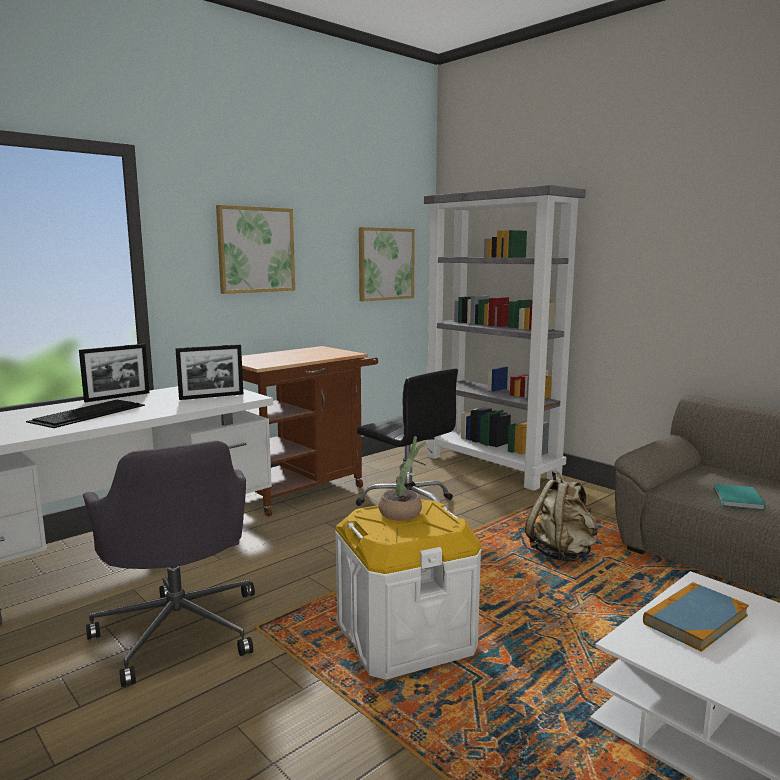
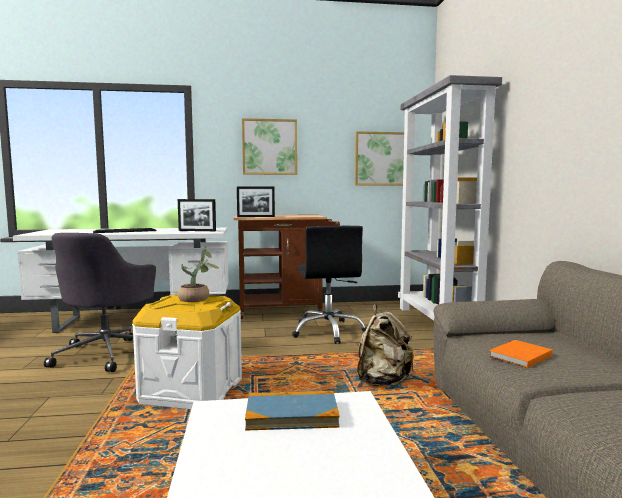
camera: 35 degrees right, 5 degrees down
picture frame [79,344,149,402] -> picture frame moved to [237,186,275,217]
turquoise book [713,484,765,511] -> orange book [489,340,553,368]

